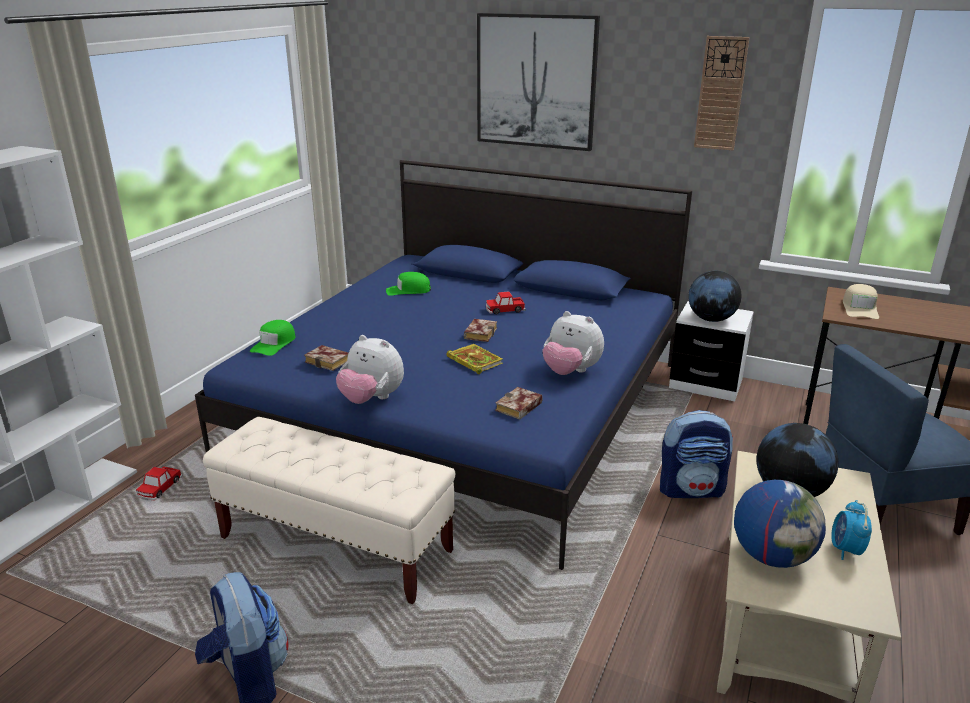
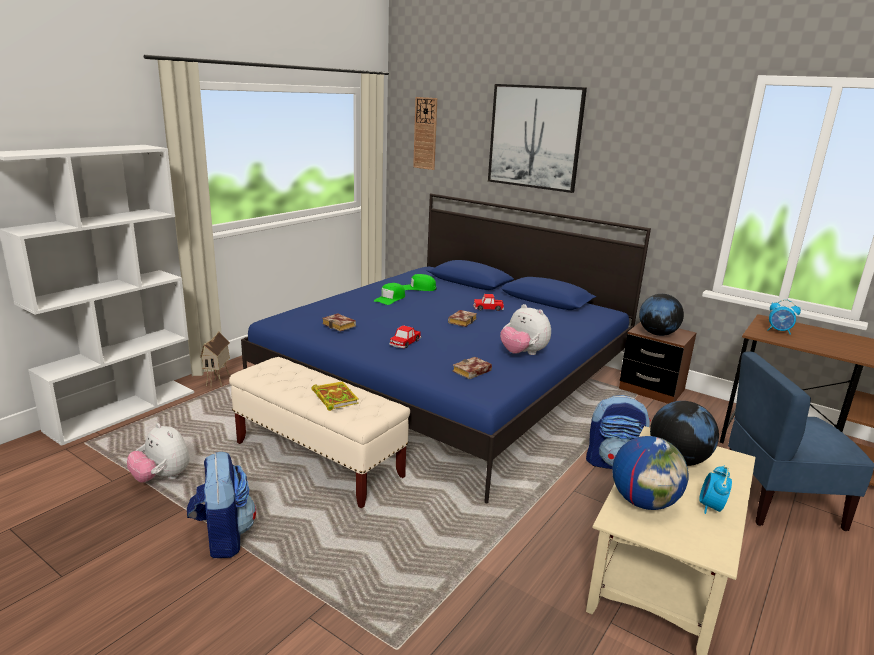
camera: 10 degrees right, 5 degrees down
toy car [136,466,183,501] -> toy car moved to [389,325,422,348]
green cap [250,320,296,356] -> green cap moved to [374,283,405,305]
plush toy [336,335,404,404] -> plush toy moved to [127,423,190,483]
book [446,344,503,374] -> book moved to [312,381,359,411]
white nightstand [669,301,754,401] -> brown nightstand [619,322,696,404]
wall clock [694,36,750,150] -> wall clock moved to [413,97,437,170]
beige cap [843,284,879,319] -> alarm clock [768,300,801,335]
none -> toy house [200,331,230,388]

